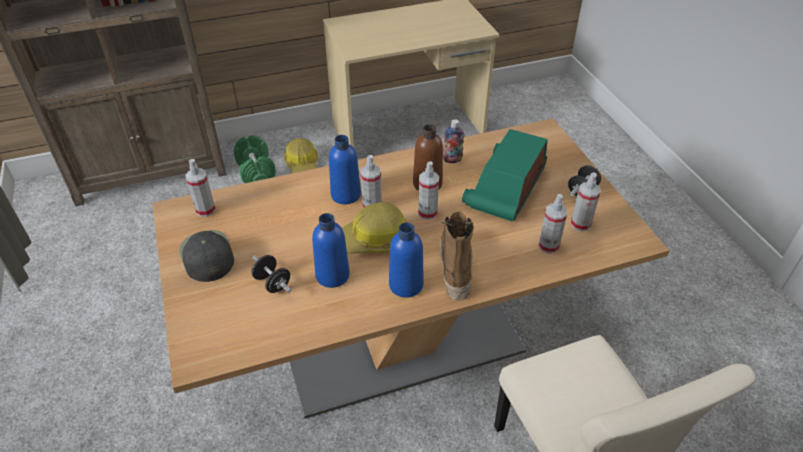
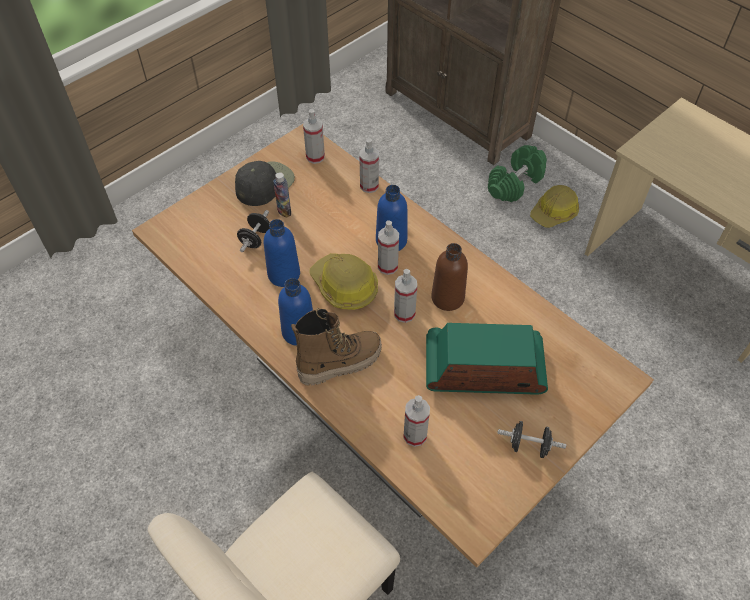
camera: 65 degrees right, 10 degrees up
bottle [443,119,464,163] -> bottle moved to [273,172,291,218]
spray bottle [571,172,601,231] -> spray bottle moved to [359,138,379,193]

